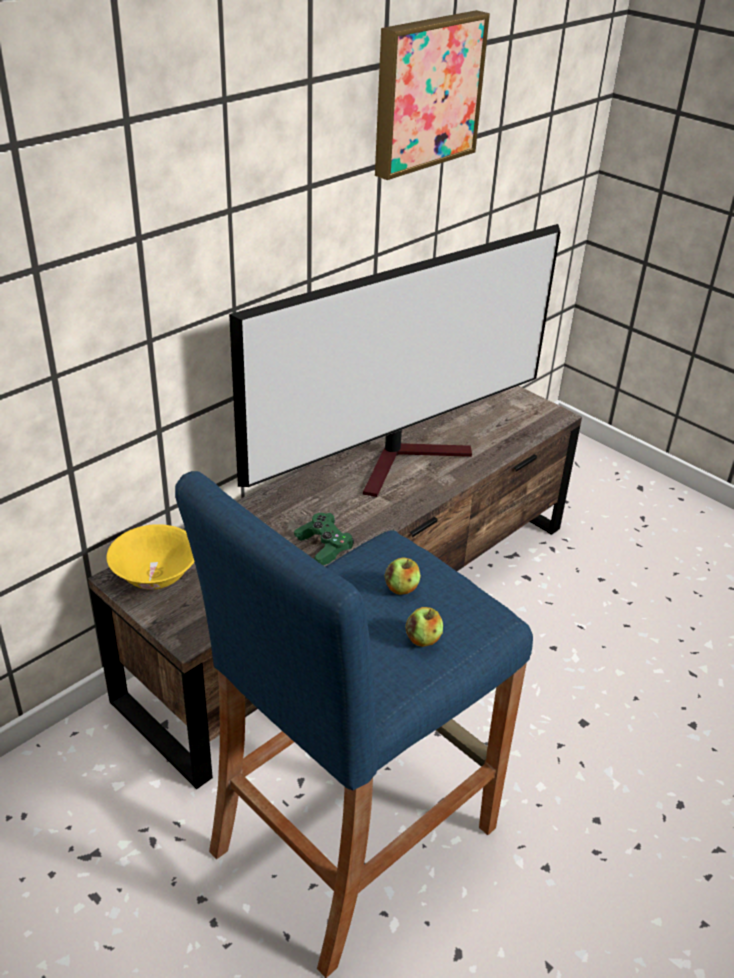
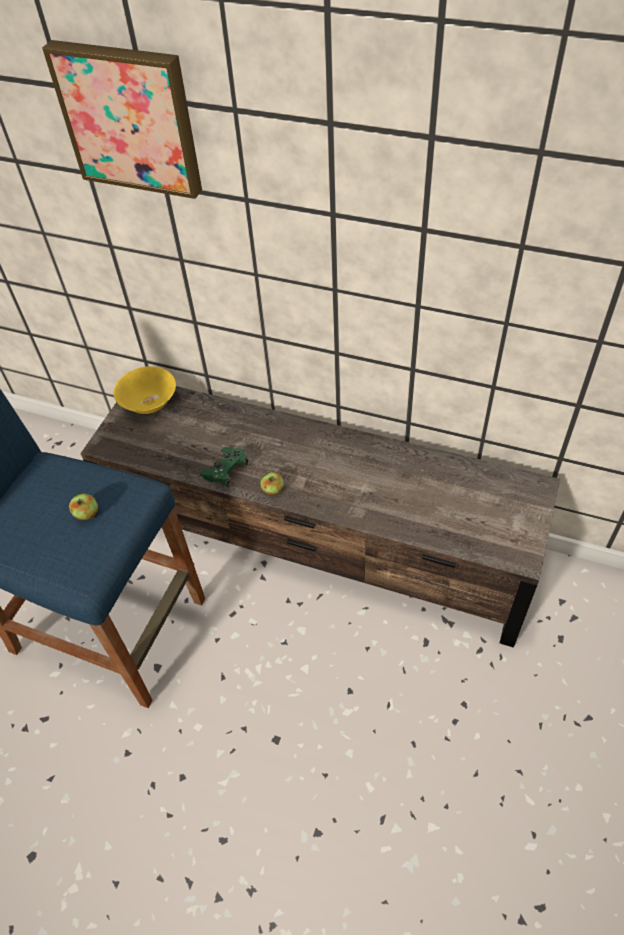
camera: 70 degrees right, 15 degrees up
television [229,224,560,497] -> none
picture [375,10,490,180] -> picture moved to [42,40,202,199]
apple [406,607,443,647] -> apple moved to [260,472,284,495]

